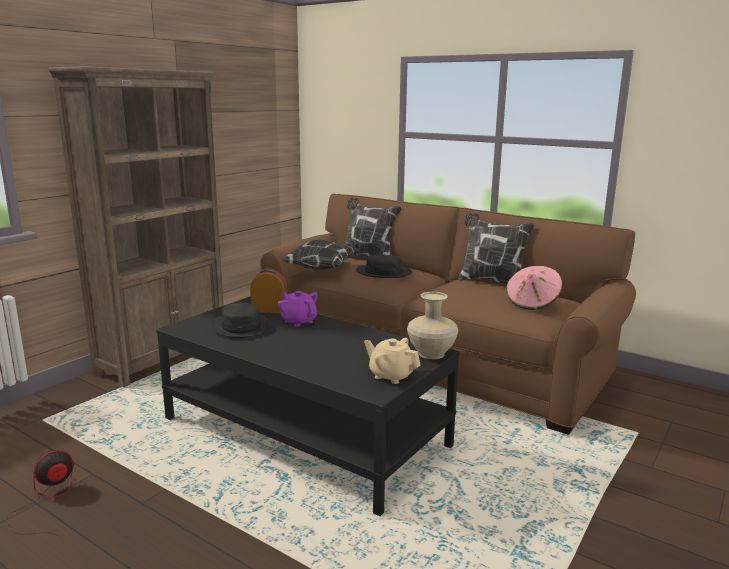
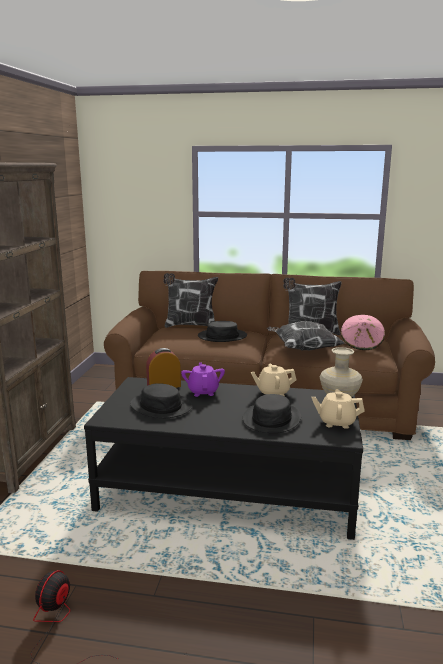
camera: 25 degrees left, 0 degrees up
purple teapot [278,291,318,327] -> purple teapot turned 60 degrees clockwise [181,362,225,397]
pillow [280,239,359,270] -> pillow moved to [267,321,345,350]
none -> black hat [243,394,301,433]
none -> beige teapot [251,364,296,396]

